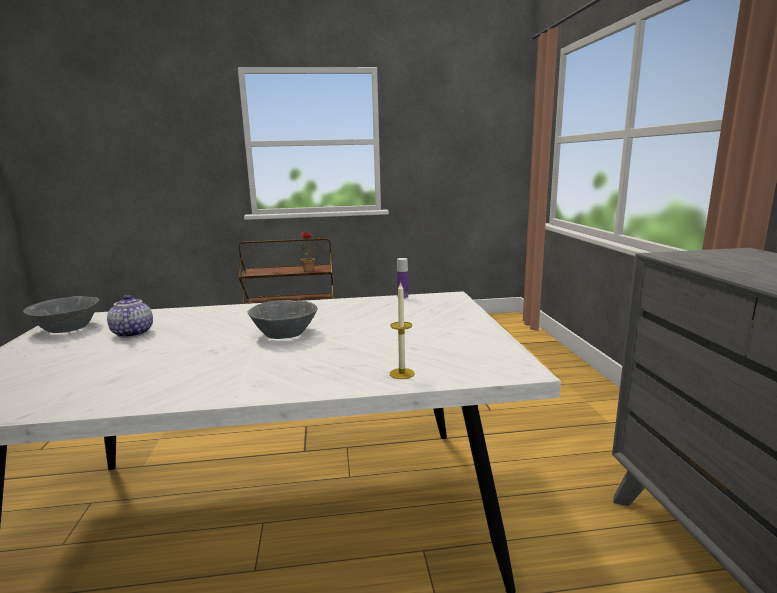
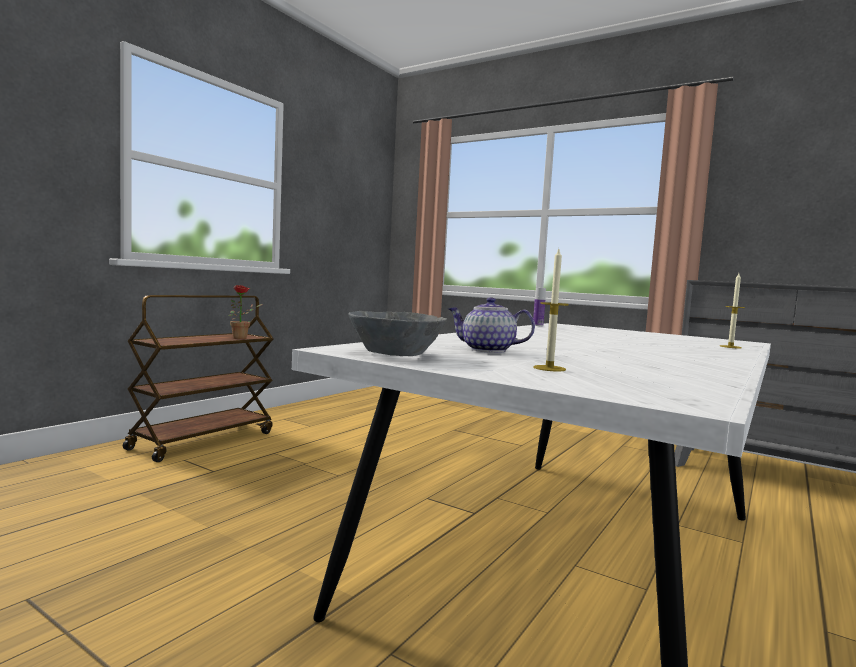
camera: 50 degrees left, 10 degrees down
grey bowl [248,300,318,339] -> none
none -> candle [533,249,569,372]

